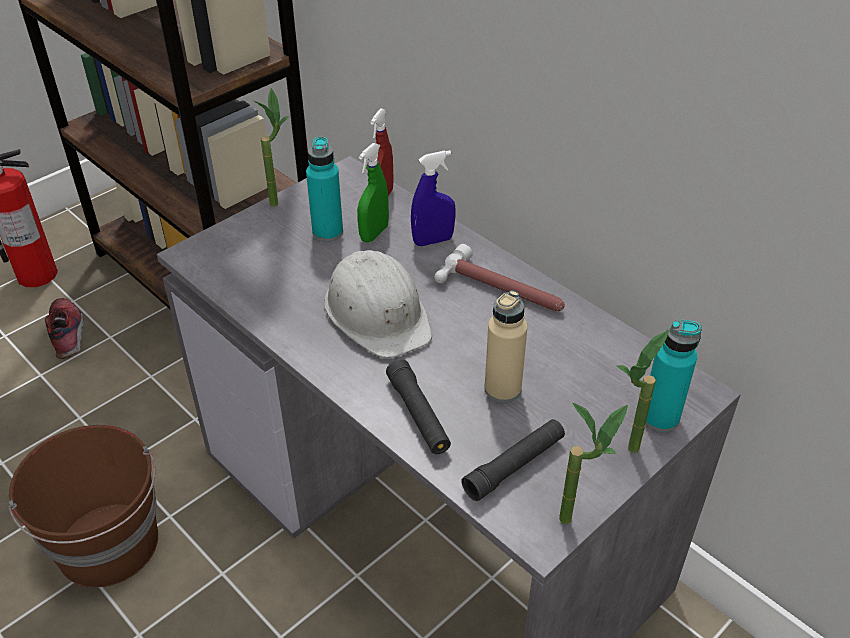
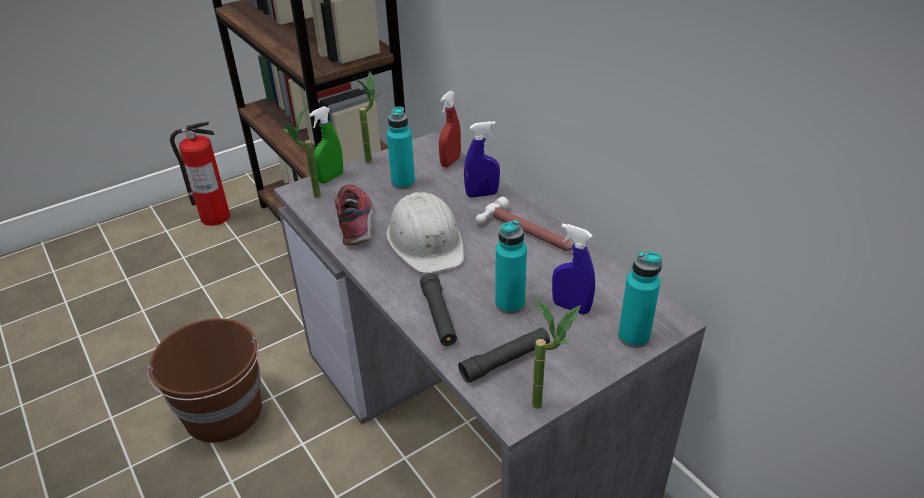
camera: 10 degrees right, 5 degrees down
shoe [45,298,84,359] -> shoe moved to [335,185,373,246]
green spray bottle [357,143,389,243] -> green spray bottle moved to [309,106,343,184]
beige bottle [484,290,528,403] -> turquoise bottle [495,220,527,314]
potted plant [617,330,669,453] -> potted plant moved to [282,106,321,198]
none -> blue spray bottle [552,224,595,315]

